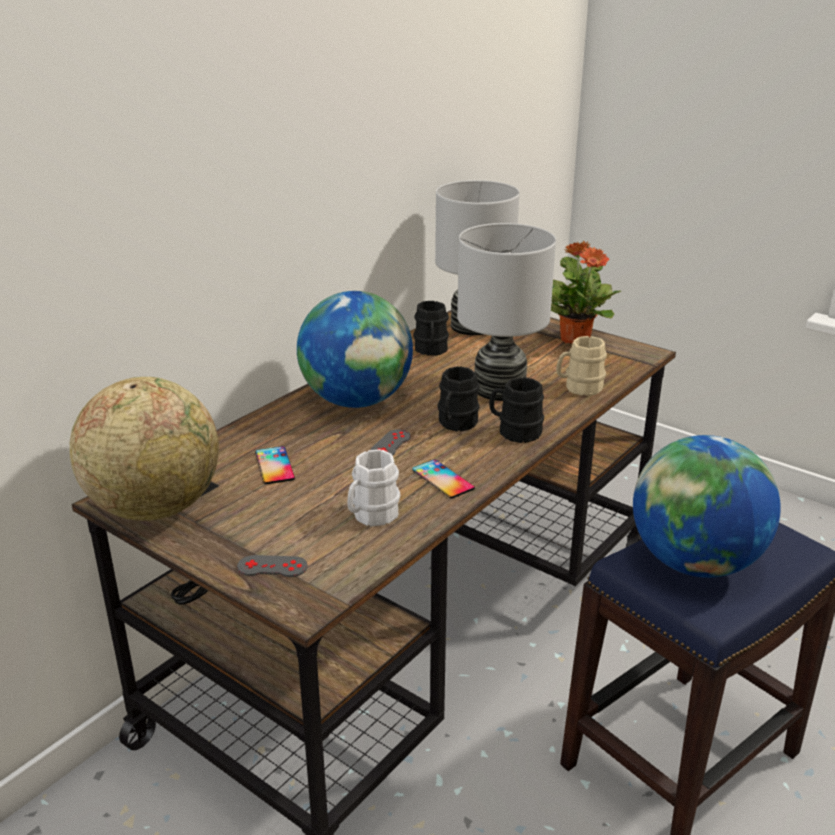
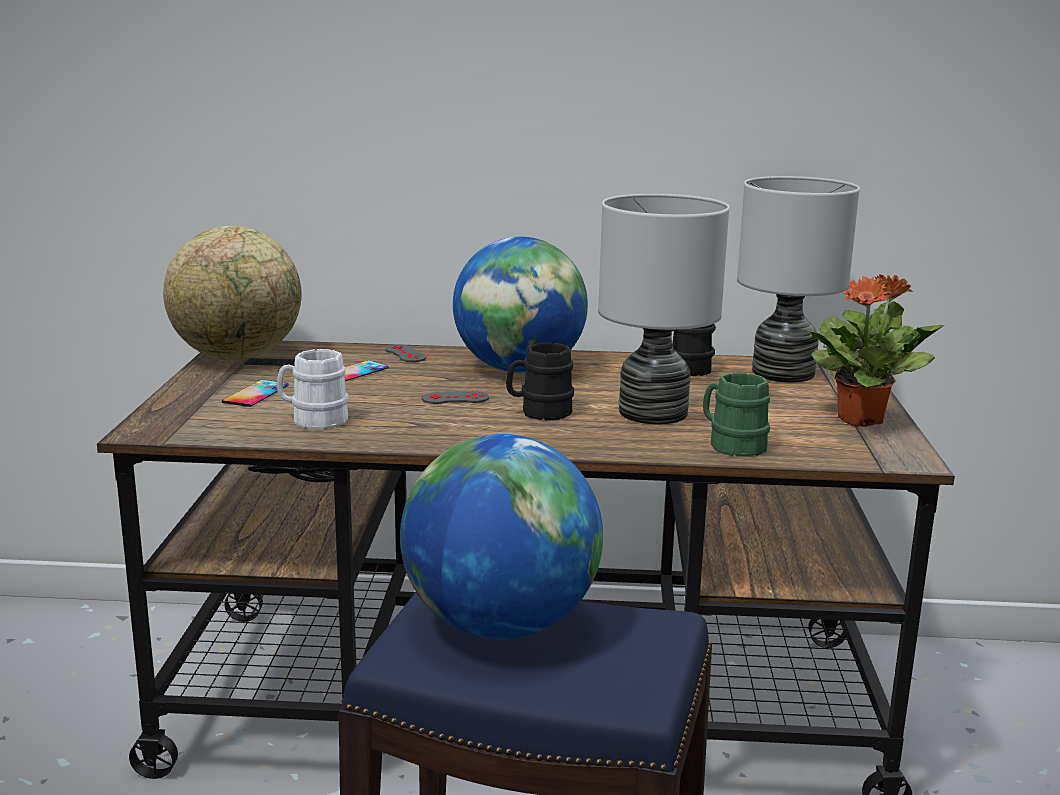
camera: 55 degrees right, 10 degrees down
grey game controller [237,555,308,577] -> grey game controller moved to [385,344,426,362]
phone [412,459,475,498] -> phone moved to [222,380,288,407]
black mug [489,377,544,443] -> none
beige mug [556,336,607,396] -> green mug [703,373,770,457]

